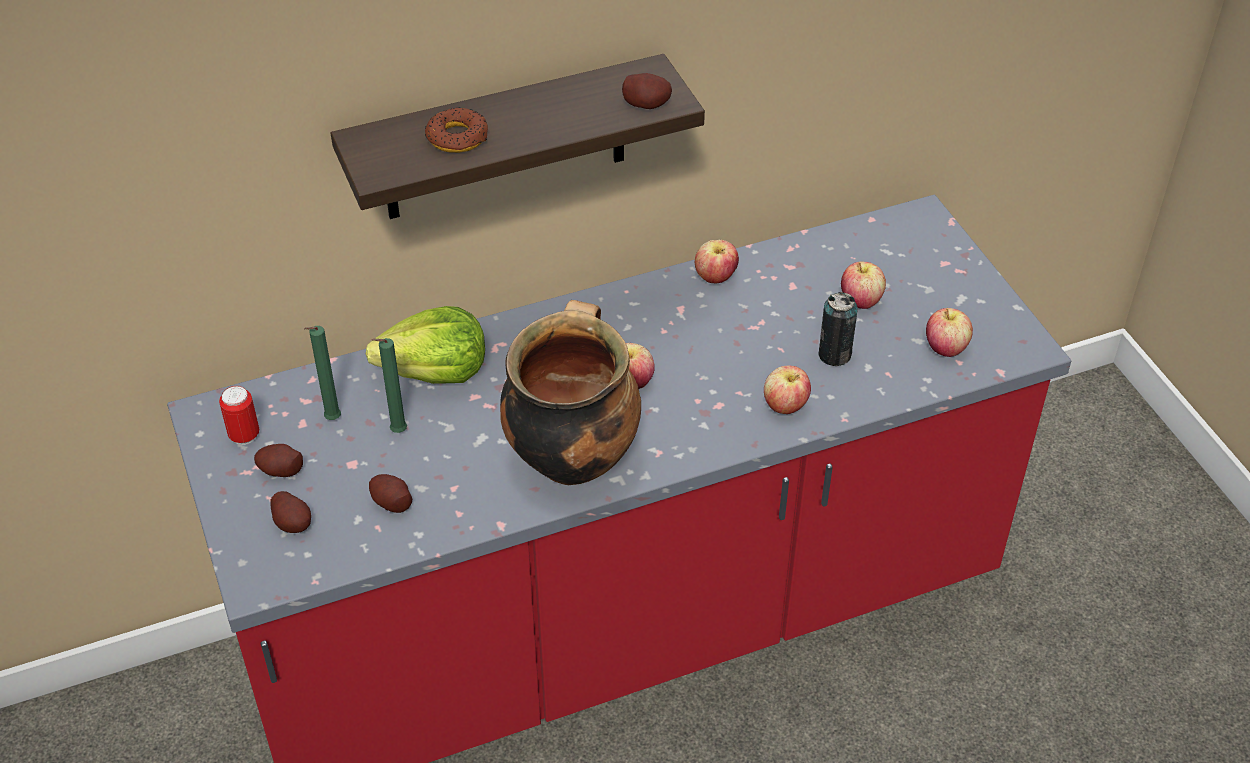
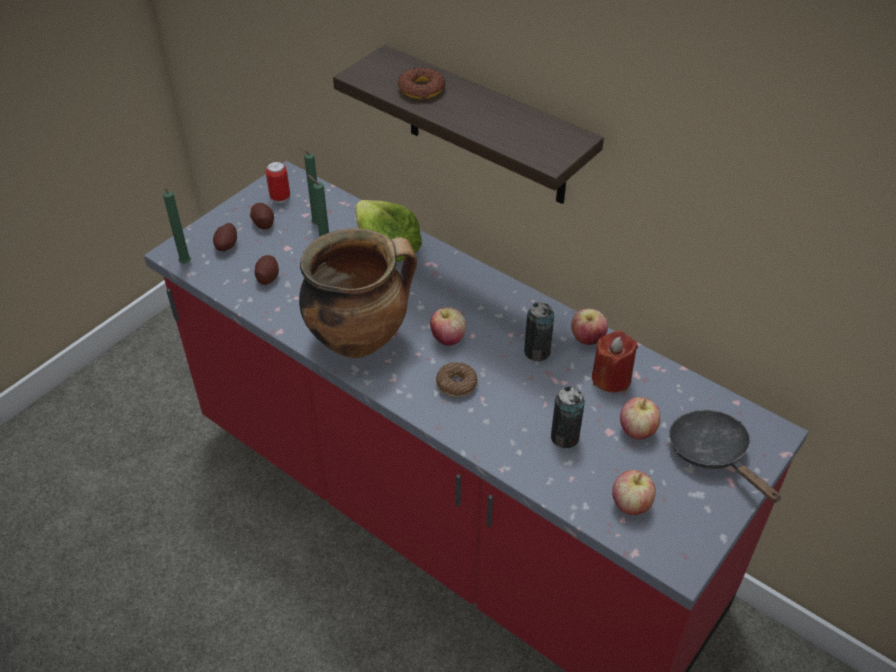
camera: 60 degrees right, 0 degrees up
potato [622,73,672,109] -> none
apple [764,366,811,414] -> none
none -> green candle [163,179,191,264]
none -> donut [436,362,477,397]
none -> can [524,302,554,361]
none -> red candle [592,330,638,393]
none -> black frying pan [669,410,781,503]

